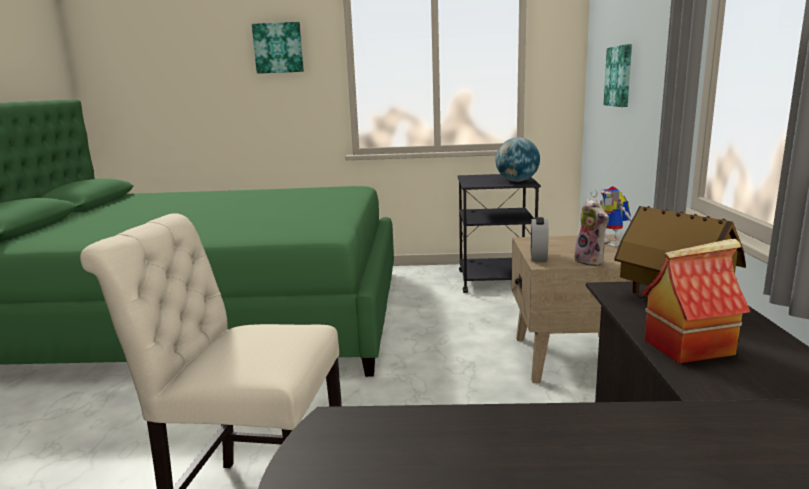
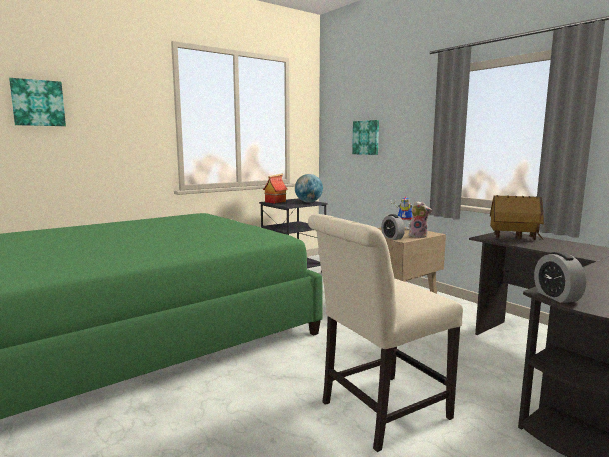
camera: 40 degrees left, 5 degrees down
picture [252,22,304,74] -> picture moved to [9,78,66,126]
toy house [641,239,750,364] -> toy house moved to [263,173,288,204]
none -> alarm clock [534,252,586,303]

